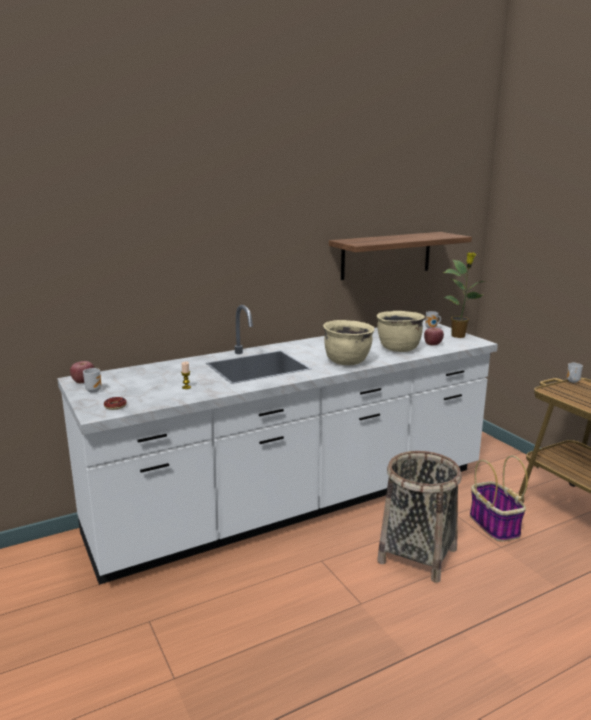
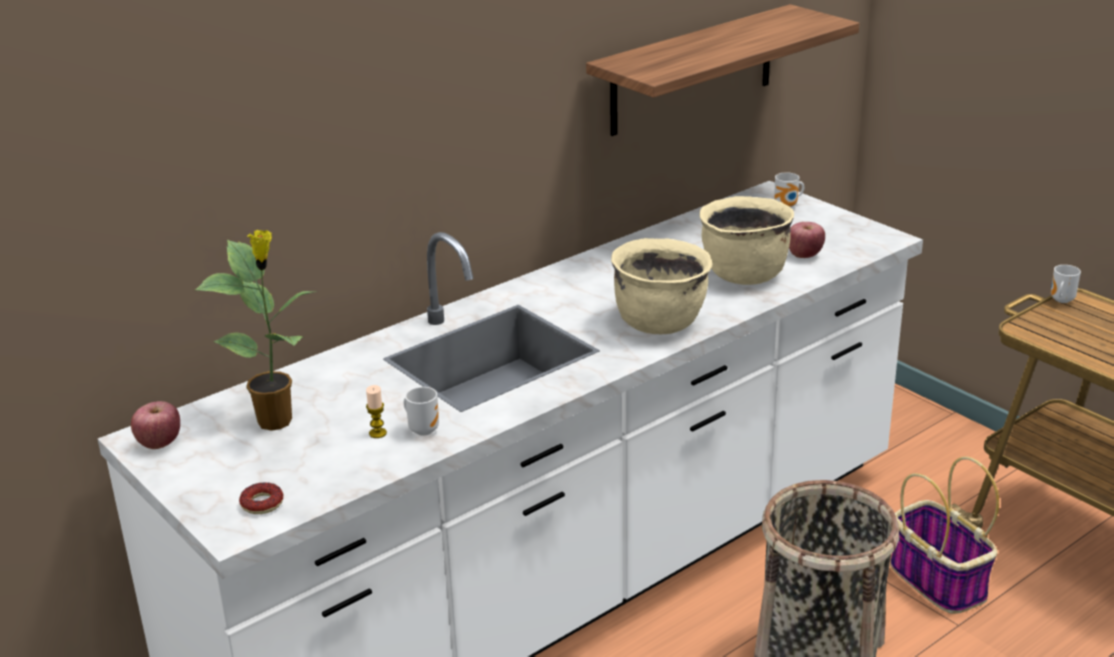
camera: 10 degrees left, 10 degrees up
mug [83,368,102,393] -> mug moved to [404,387,439,436]
potted plant [443,252,486,338] -> potted plant moved to [195,230,317,431]

